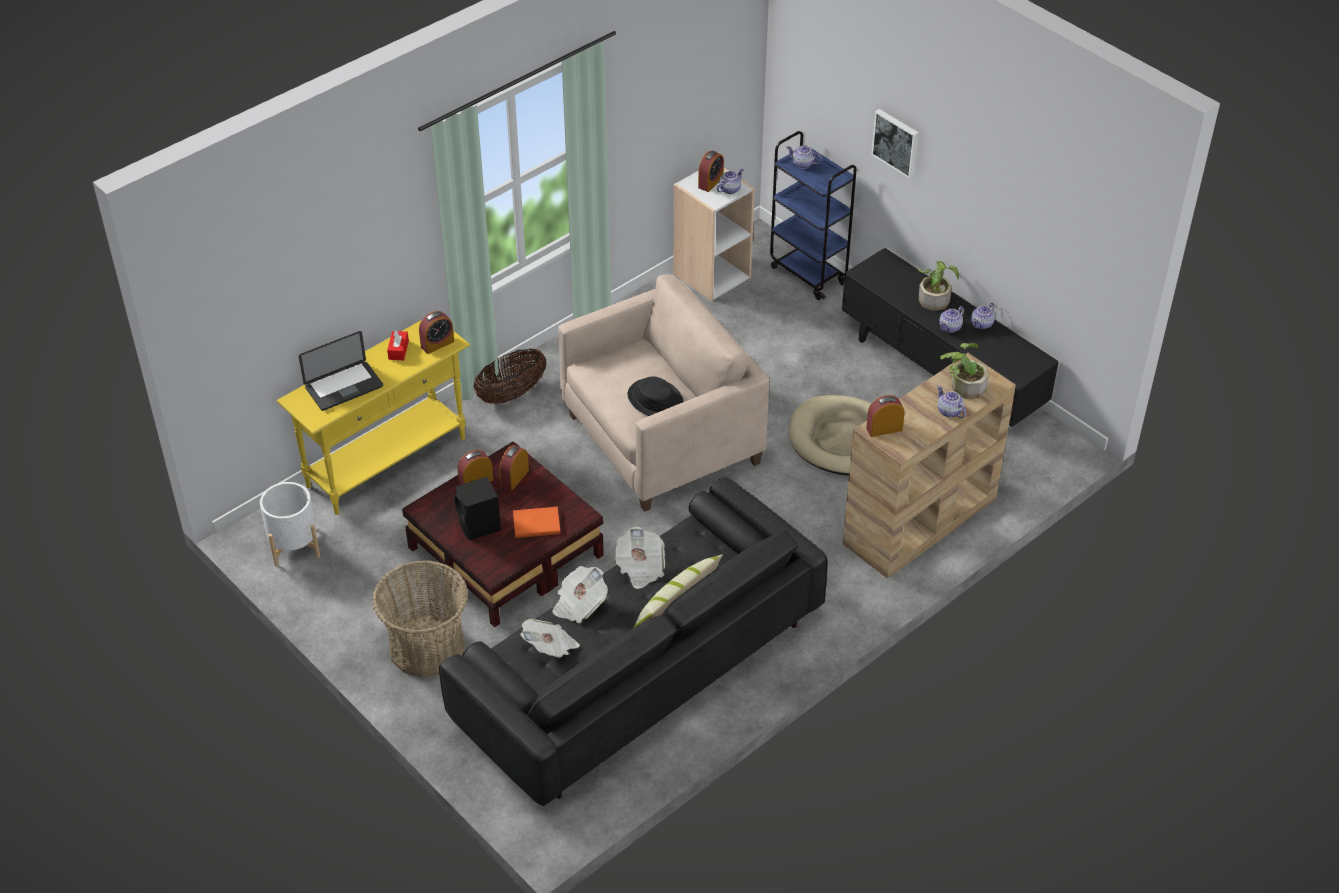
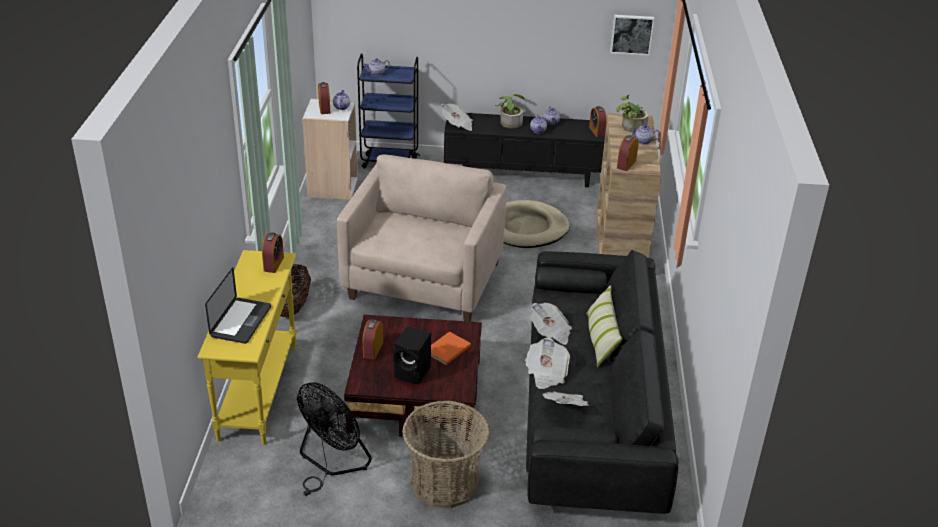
camera: 45 degrees left, 10 degrees down
white planter [260,482,320,567] -> none
red tissue box [387,330,409,360] -> none
alarm clock [500,445,529,490] -> alarm clock moved to [589,106,607,137]
black hat [628,376,683,416] -> none
picture [871,109,919,179] -> picture moved to [610,15,654,55]
none -> black fan [296,382,371,496]
none -> newspaper [441,103,473,131]

